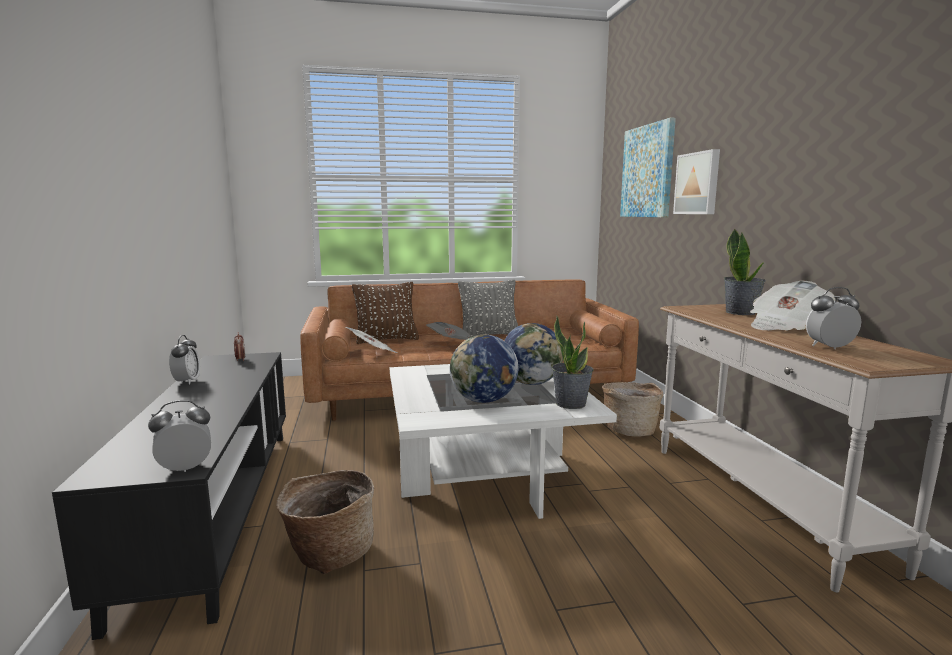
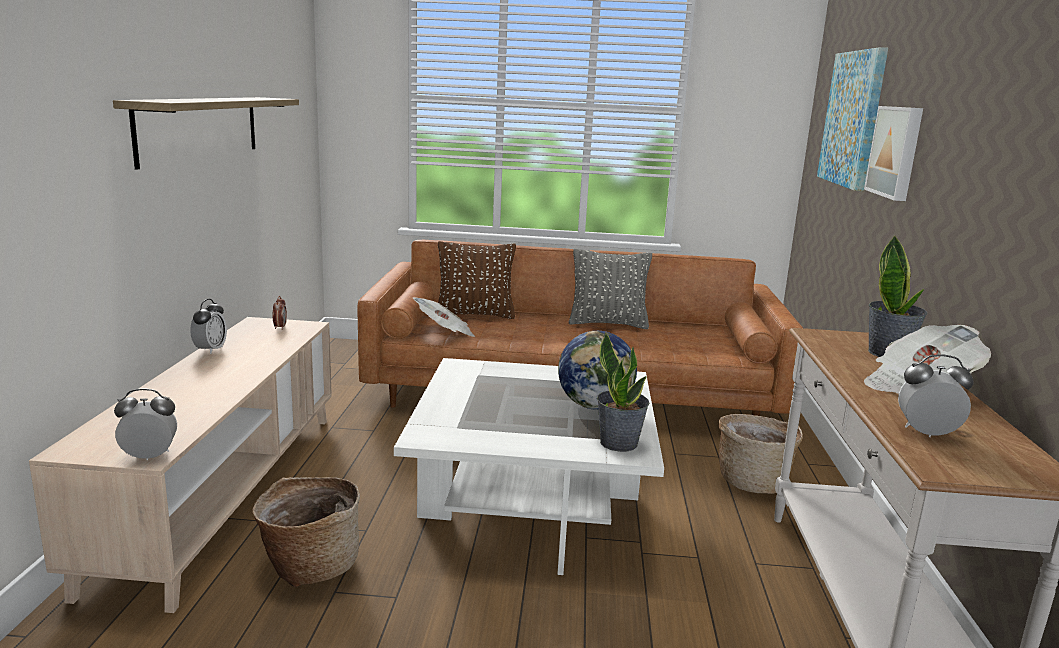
camera: 15 degrees right, 5 degrees up
black tv stand [52,352,286,640] -> beige tv stand [29,317,332,613]
newspaper [426,322,471,340] -> none
globe [450,335,518,403] -> none
none -> shelf [113,97,299,170]

